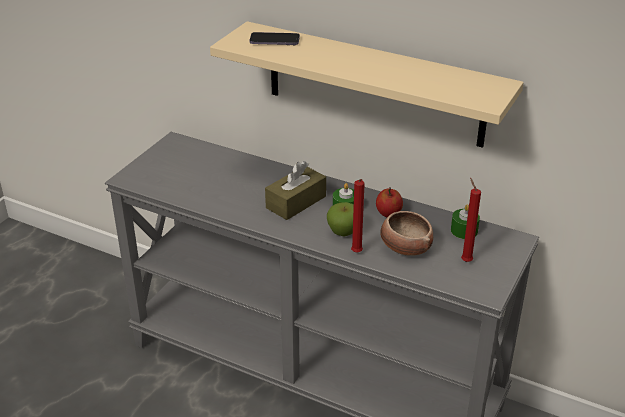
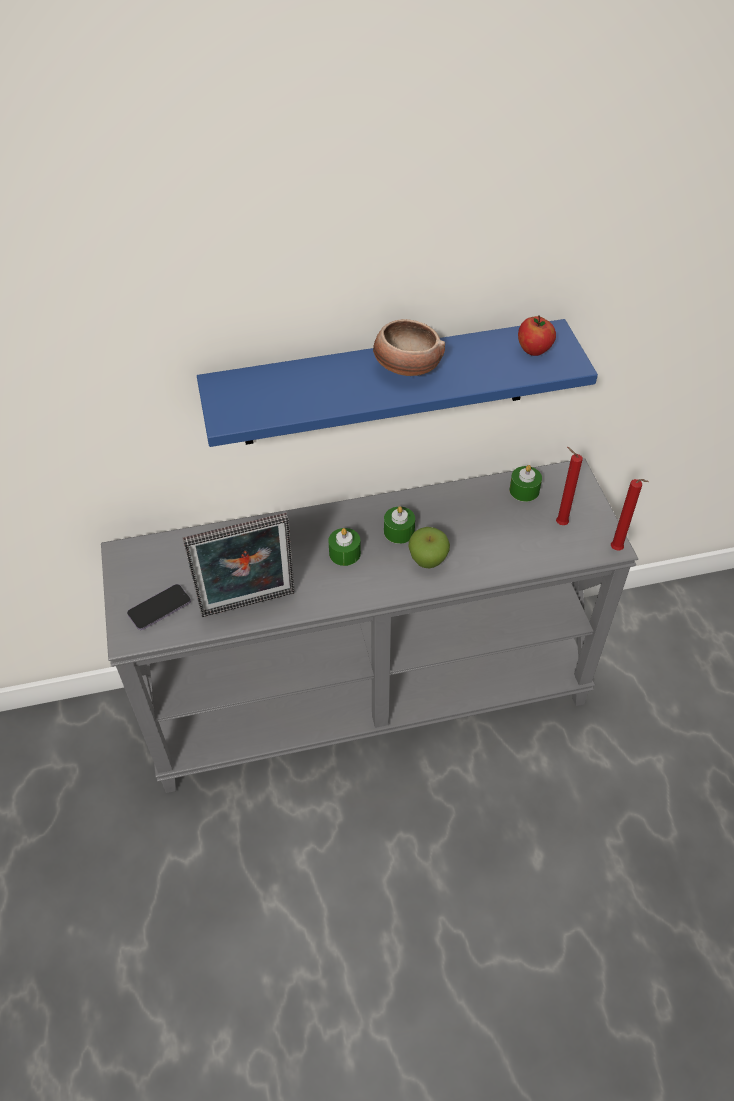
camera: 40 degrees left, 15 degrees up
beige shelf [210,21,524,148] -> blue shelf [197,319,598,447]
phone [249,32,300,45] -> phone moved to [127,584,191,630]
brown tissue box [265,161,326,220] -> green candle [328,528,361,566]
red candle [351,179,365,253] -> red candle moved to [611,479,649,551]
apple [376,187,403,217] -> apple moved to [518,315,556,356]
bowl [380,211,433,256] -> bowl moved to [373,319,445,376]
none -> picture frame [183,513,295,617]

